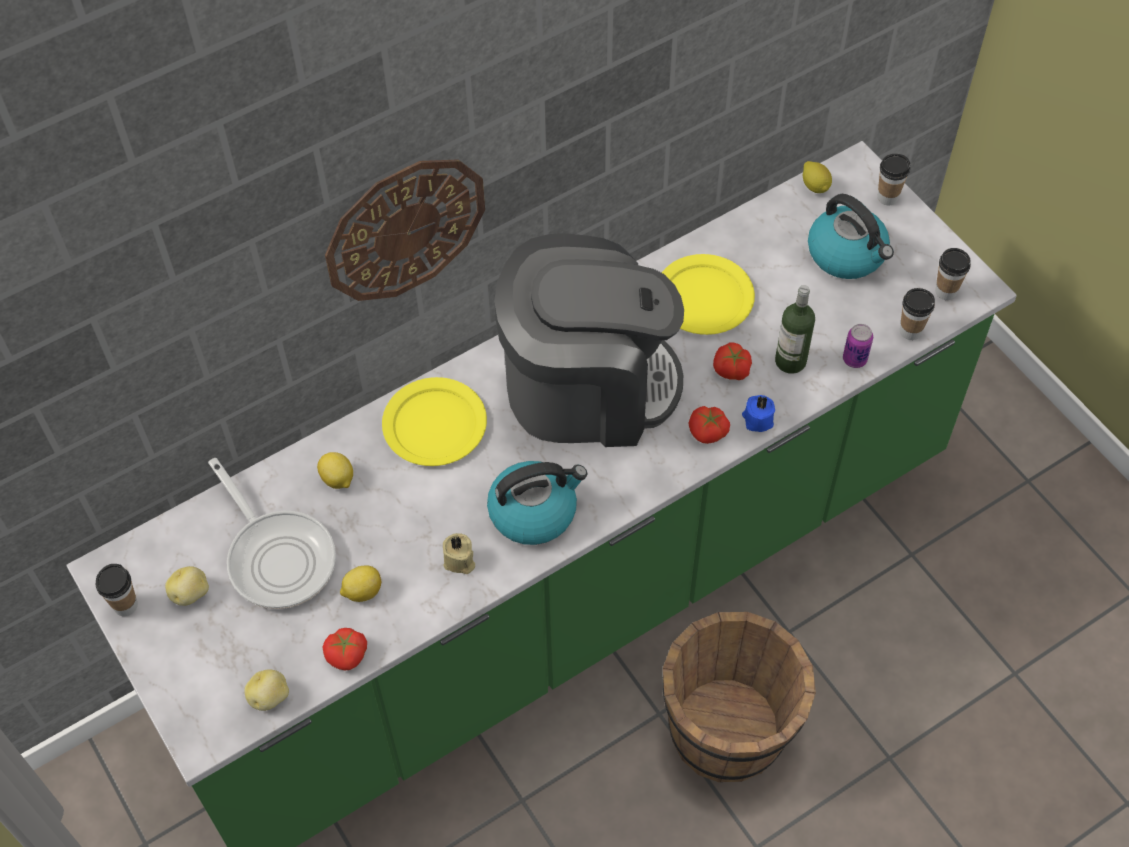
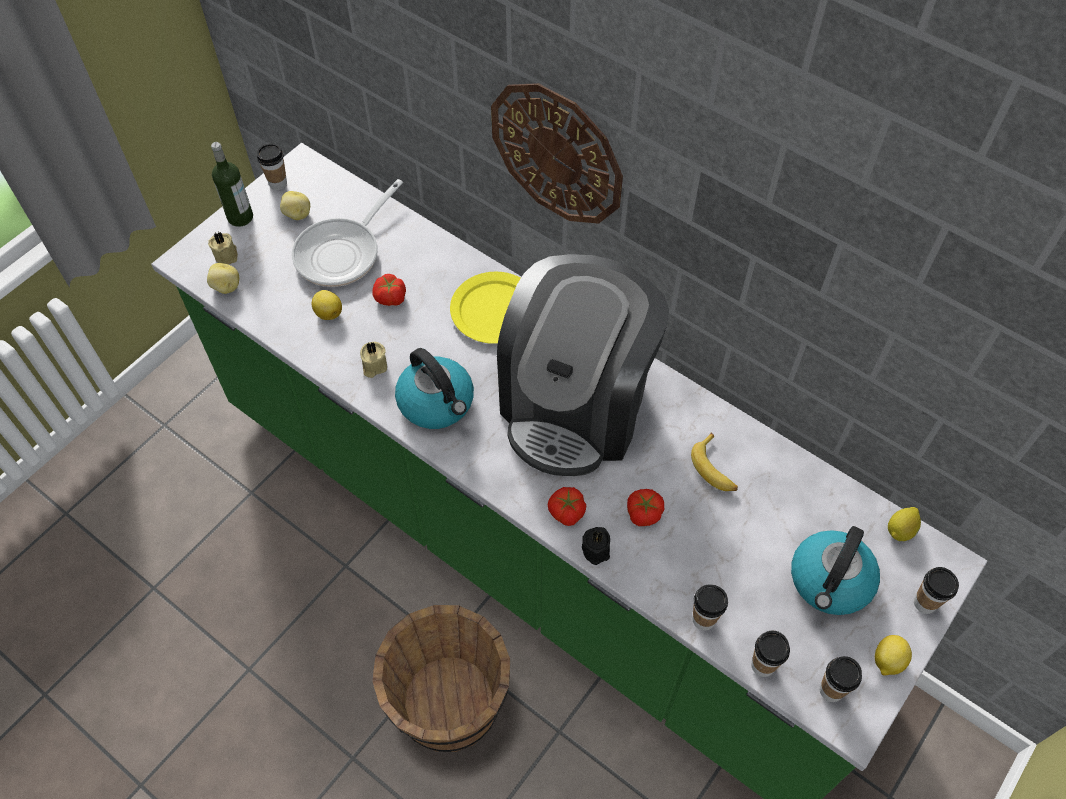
camera: 70 degrees right, 0 degrees up
lemon [317,452,353,489] -> lemon moved to [875,635,912,676]
tomato [323,628,367,670] -> tomato moved to [373,274,406,306]
coffee machine [494,233,684,447] -> coffee machine turned 45 degrees clockwise [497,254,669,476]
yellow plate [662,254,755,335] -> banana [691,432,738,491]
blue candle [742,395,775,432] -> black candle [582,527,610,565]
bottle [775,285,815,374] -> bottle moved to [211,142,253,227]
can [843,324,873,368] -> cup [692,584,728,631]
none -> beige candle [208,232,238,265]

